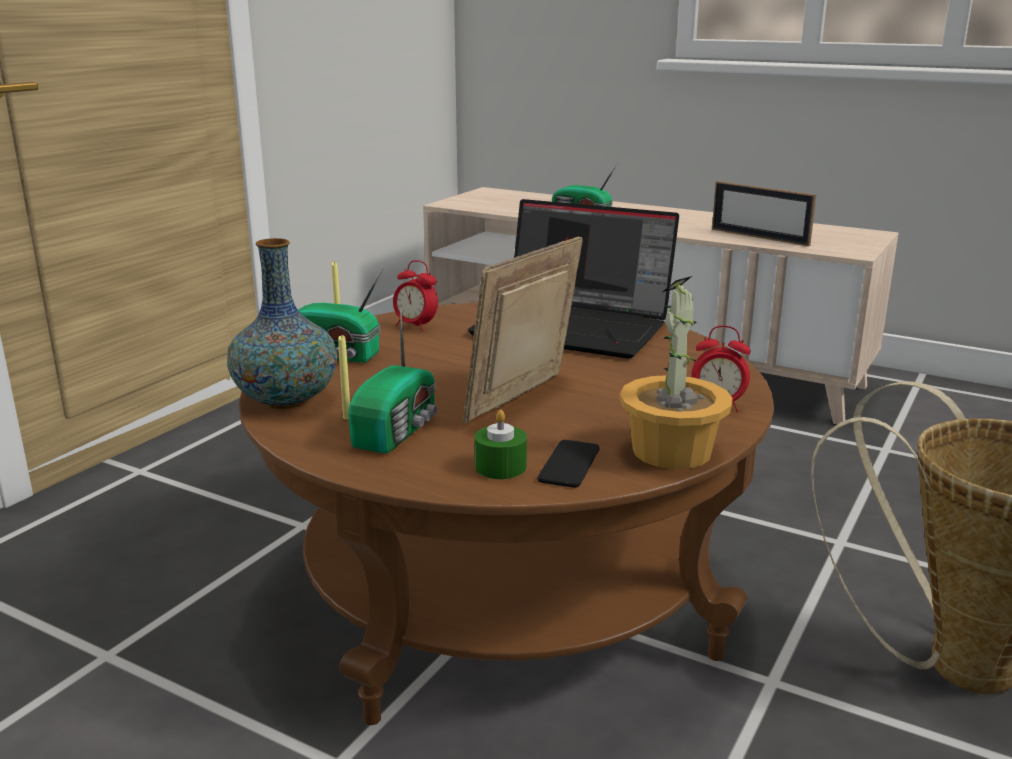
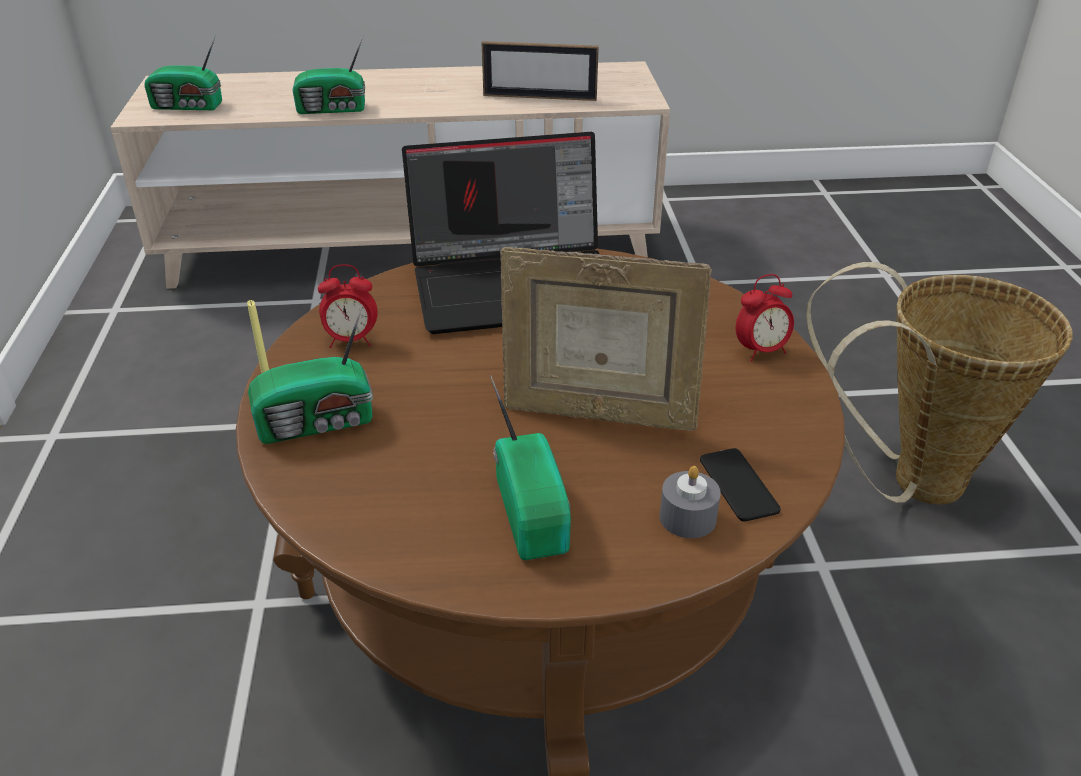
camera: 35 degrees left, 15 degrees up
vase [227,238,337,409] -> none
yellow candle [338,335,350,420] -> none
picture frame [463,237,582,423] -> picture frame turned 75 degrees counterclockwise [500,247,712,431]
green candle [474,410,527,479] -> grey candle [659,466,721,538]
potted plant [619,276,733,469] -> none
none -> radio [144,34,222,110]

